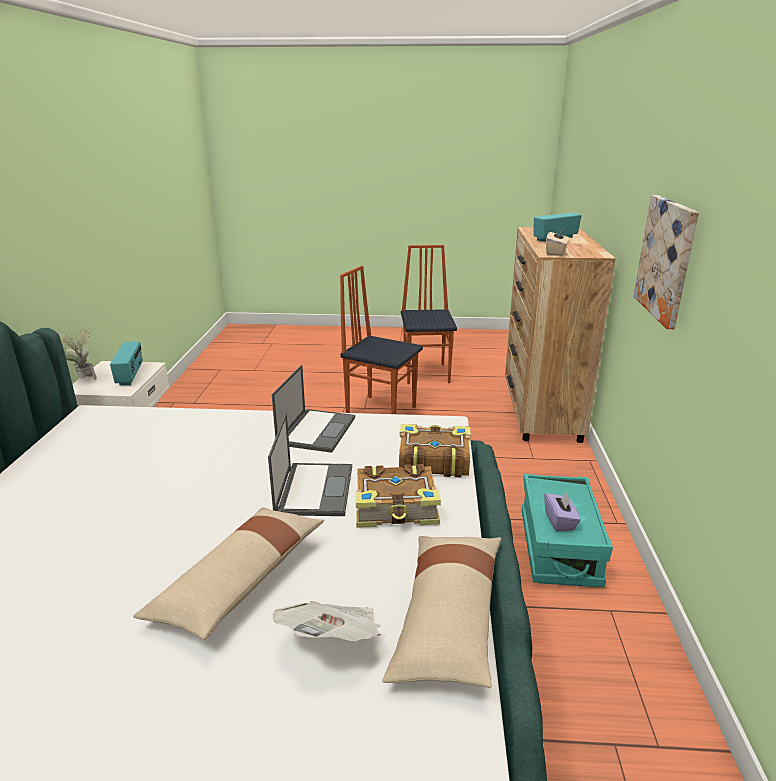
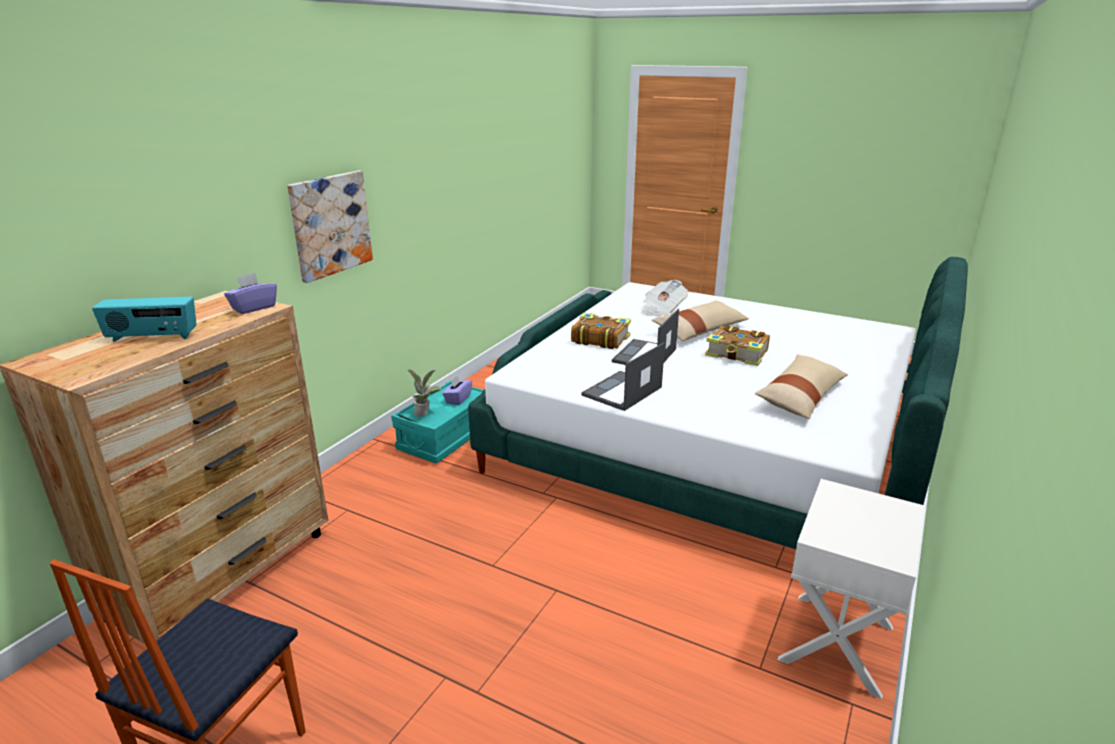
camera: 155 degrees left, 0 degrees up
potted plant [59,329,97,380] -> potted plant moved to [408,369,442,417]
radio [110,341,143,385] -> none
chair [340,266,423,414] -> none
beige pillow [382,536,501,688] -> beige pillow moved to [755,354,848,419]
book [399,424,471,478] -> book moved to [705,325,770,366]
beige tissue box [546,227,569,256] -> purple tissue box [224,272,277,314]

